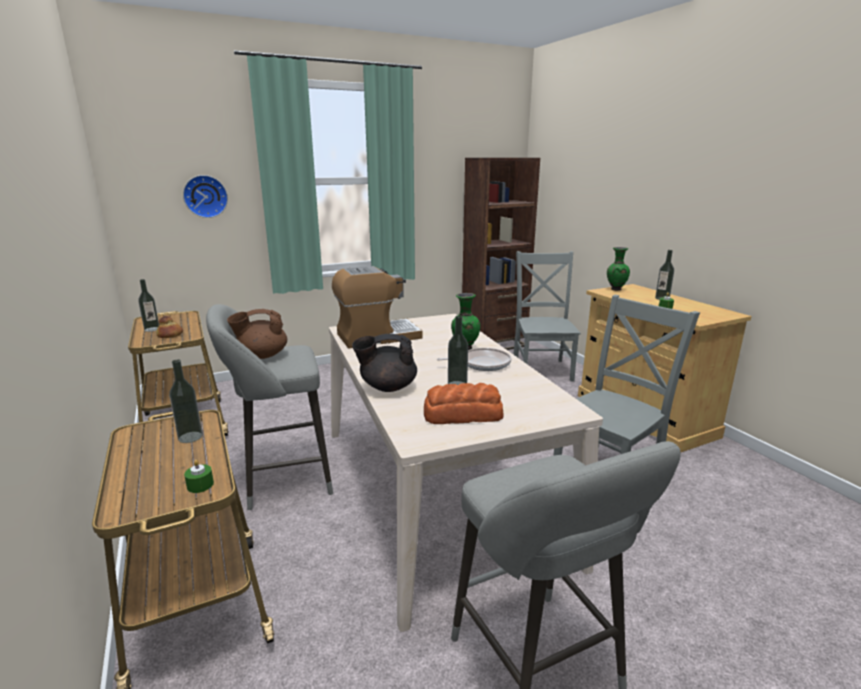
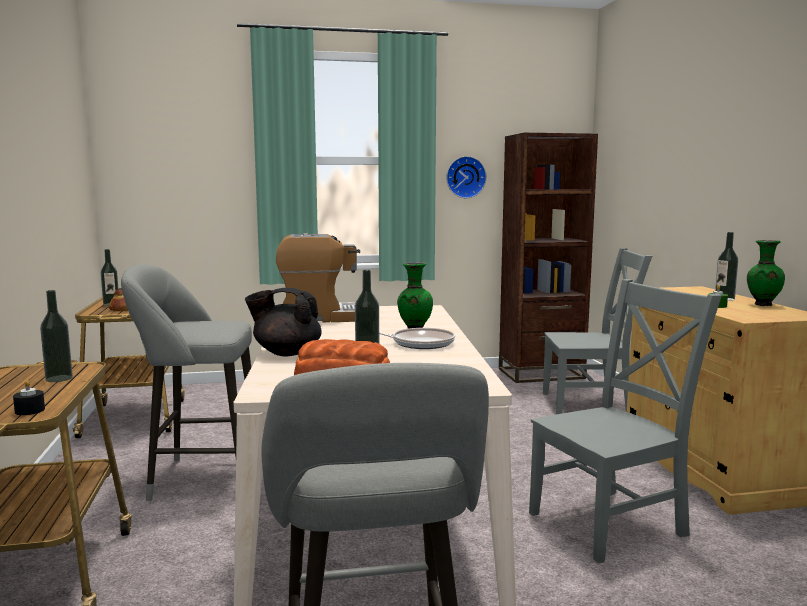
camera: 15 degrees right, 10 degrees down
wall clock [183,175,228,218] -> wall clock moved to [446,156,487,198]
green candle [184,460,214,493] -> black candle [13,380,45,415]
brown teapot [227,309,287,359] -> none
grey chair [513,251,581,381] -> grey chair turned 75 degrees clockwise [543,248,652,414]
green vase [607,247,630,291] -> green vase moved to [747,240,785,306]

